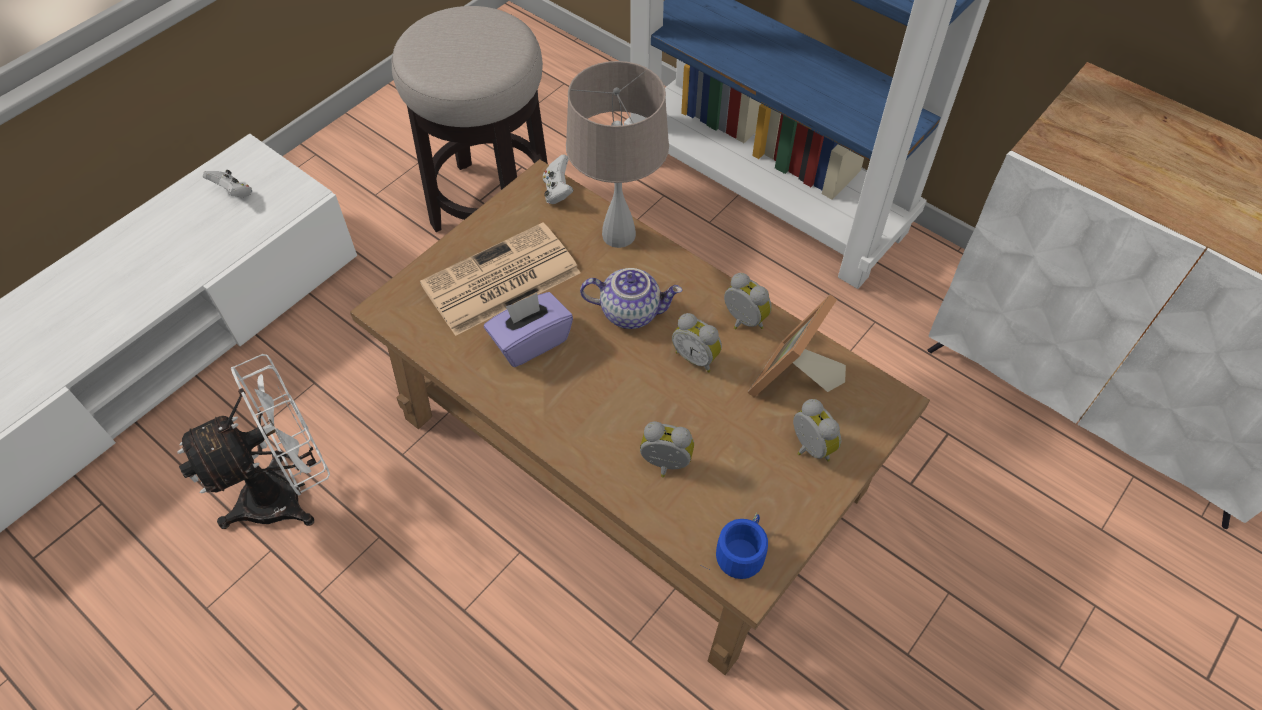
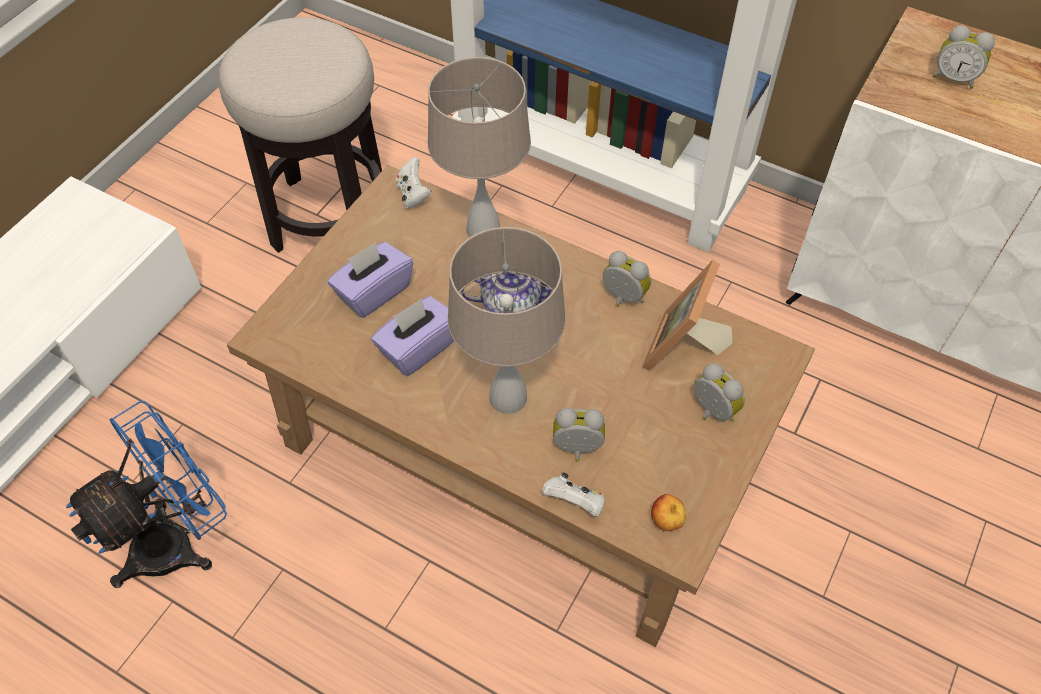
camera: 10 degrees left, 0 degrees up
white fan [177,354,330,529] -> blue fan [66,401,227,588]
white game controller [203,170,252,198] -> white game controller moved to [542,472,605,516]
newspaper [420,223,581,336] -> purple tissue box [328,242,413,318]
alarm clock [672,313,722,372] -> alarm clock moved to [933,25,995,89]
blue mug [702,513,768,579] -> apple [651,494,686,531]
none -> beige table lamp [448,227,566,414]

